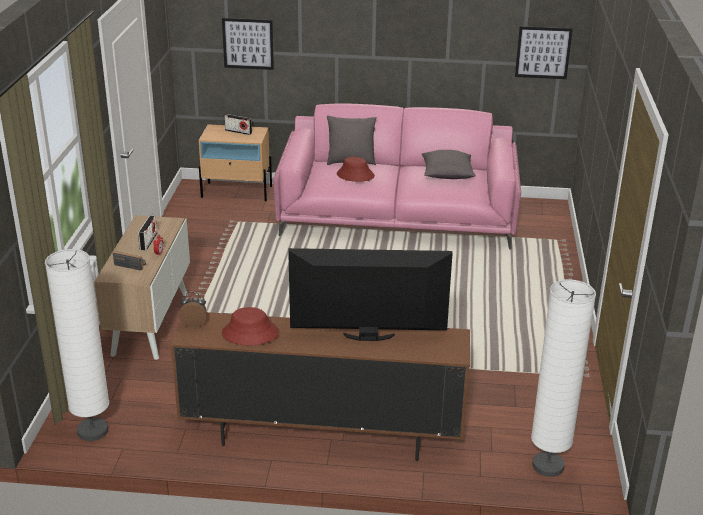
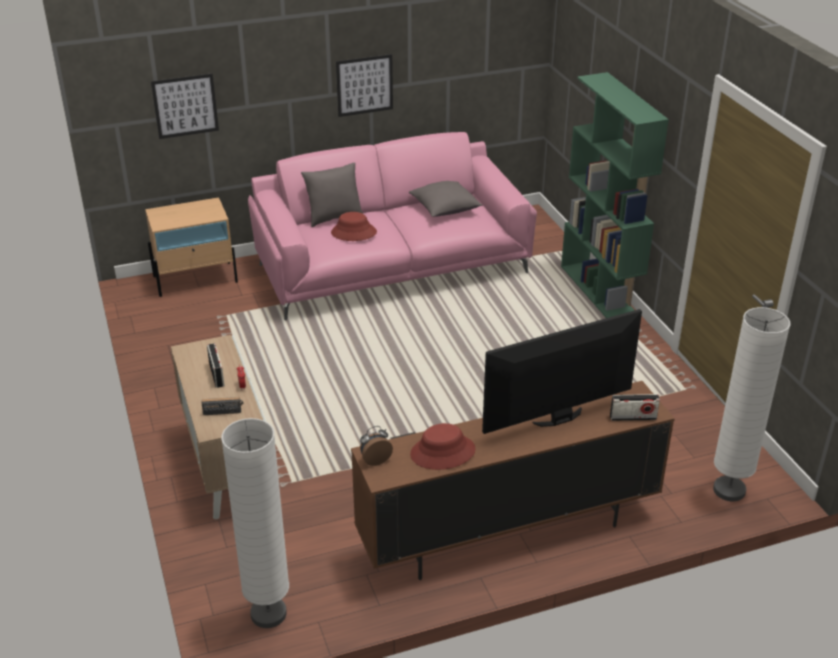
camera: 25 degrees left, 5 degrees up
radio [224,114,252,135] -> radio moved to [610,394,660,421]
picture [515,26,573,79] -> picture moved to [336,54,393,117]
none -> green bookcase [561,72,669,318]

